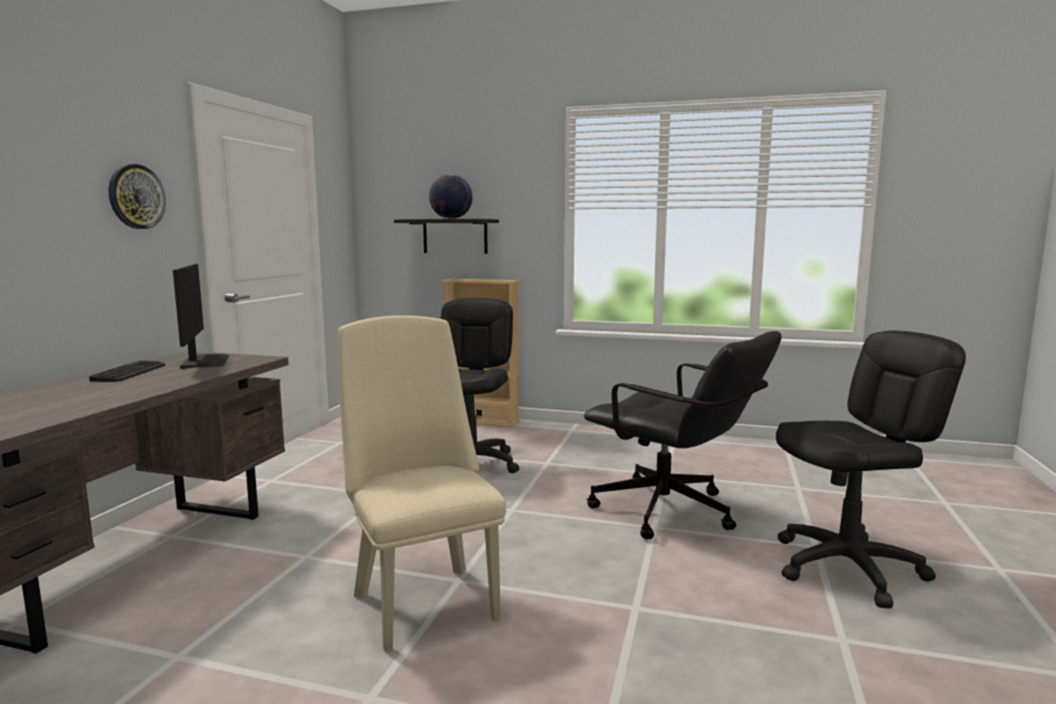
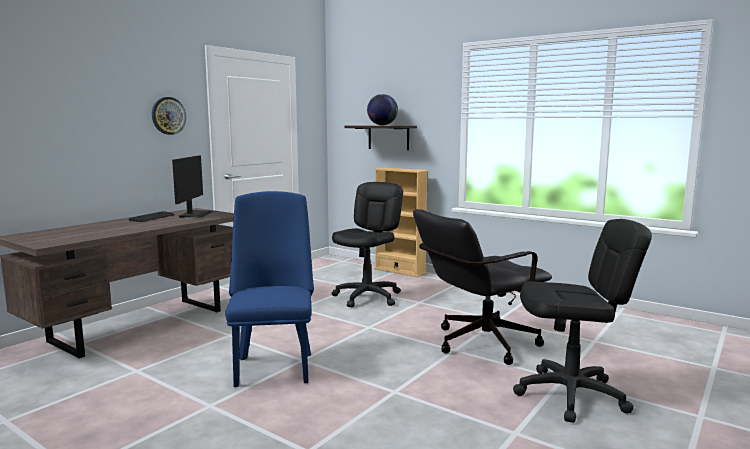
camera: 20 degrees right, 0 degrees up
beige chair [337,315,506,652] -> blue chair [225,191,314,387]
black office chair [584,331,781,539] -> black office chair turned 90 degrees clockwise [413,209,552,365]

